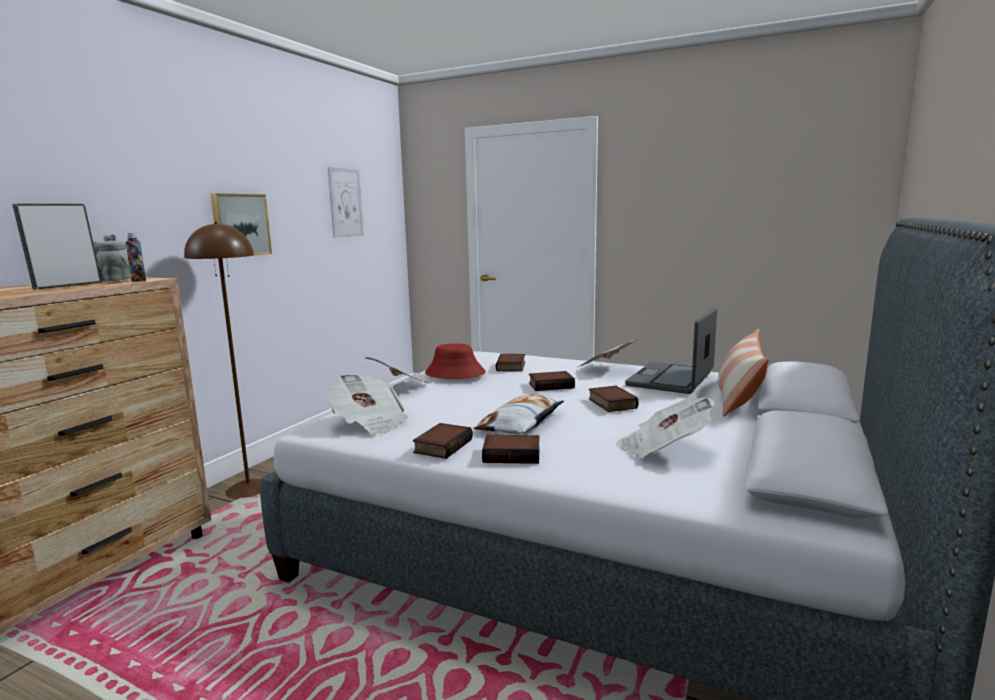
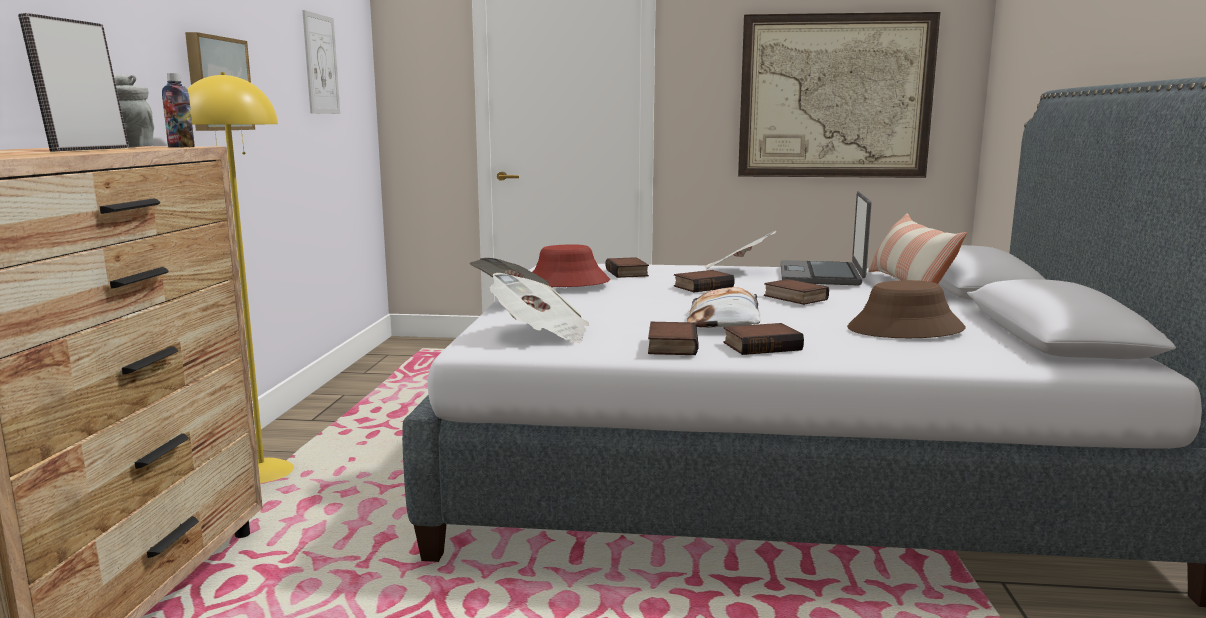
camera: 20 degrees left, 0 degrees up
brown floor lamp [184,222,260,499] -> yellow floor lamp [187,72,294,483]
newspaper [616,397,716,458] -> brown hat [847,280,966,338]
none -> picture [738,12,940,178]

